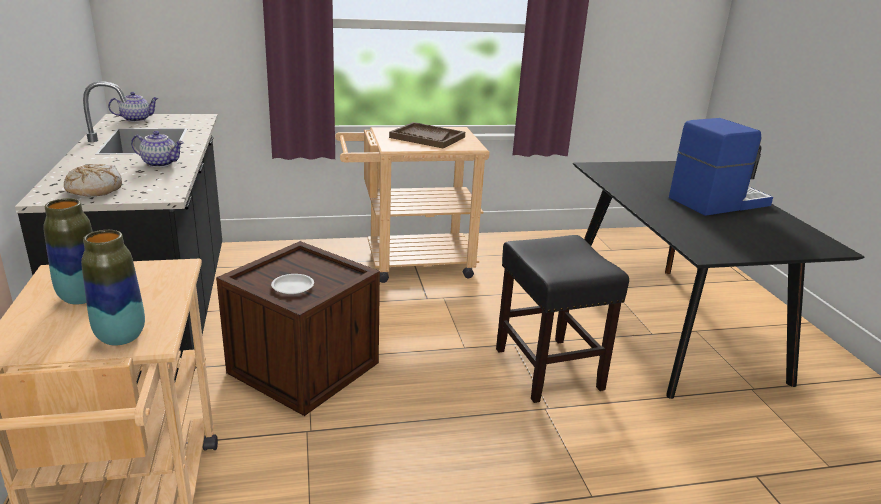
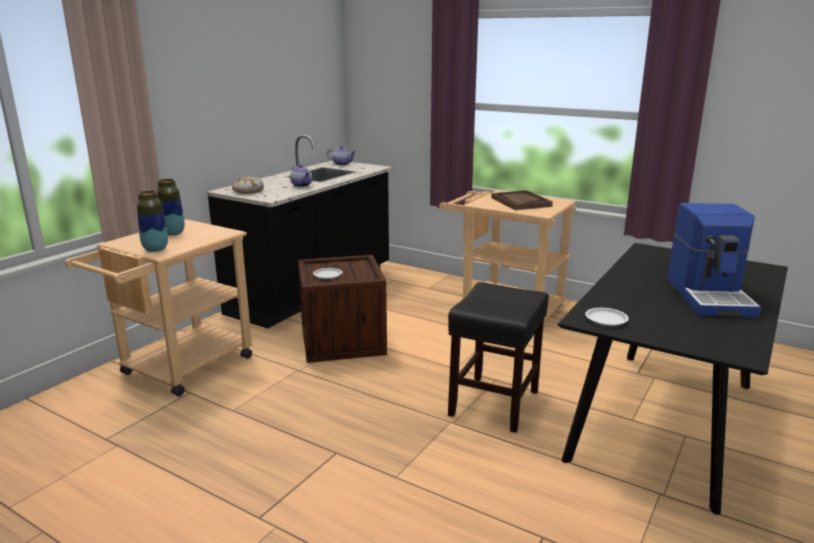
camera: 45 degrees right, 5 degrees down
coffee machine [669,118,773,216] -> coffee machine turned 75 degrees clockwise [667,203,761,317]
none -> white plate [585,308,629,326]

